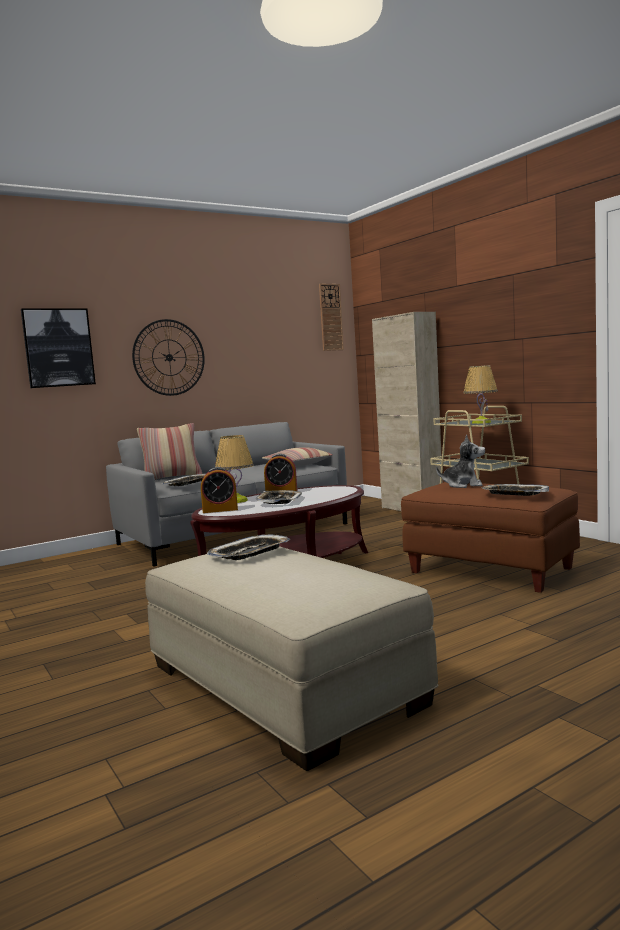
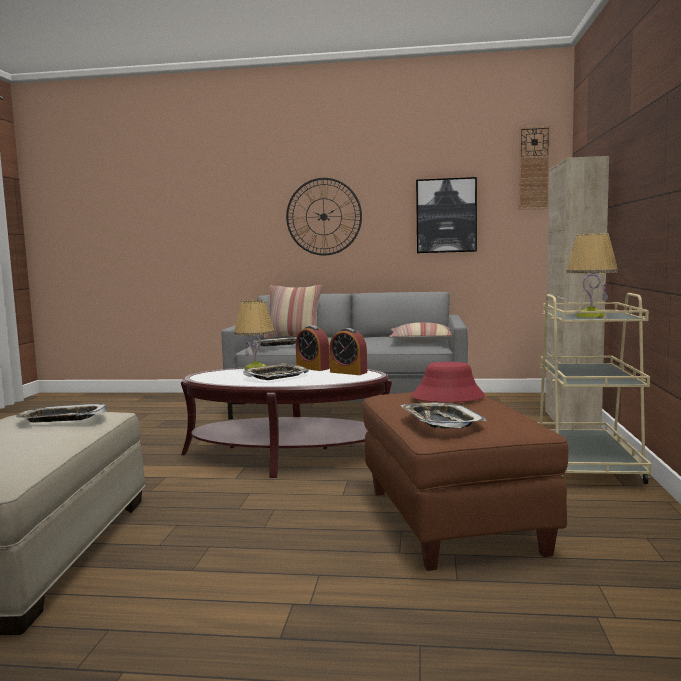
camera: 40 degrees right, 0 degrees up
picture [21,308,96,388] -> picture moved to [416,177,477,253]
alarm clock [201,467,238,513] -> alarm clock moved to [329,328,367,375]
plush toy [436,435,485,488] -> red hat [411,362,485,402]

